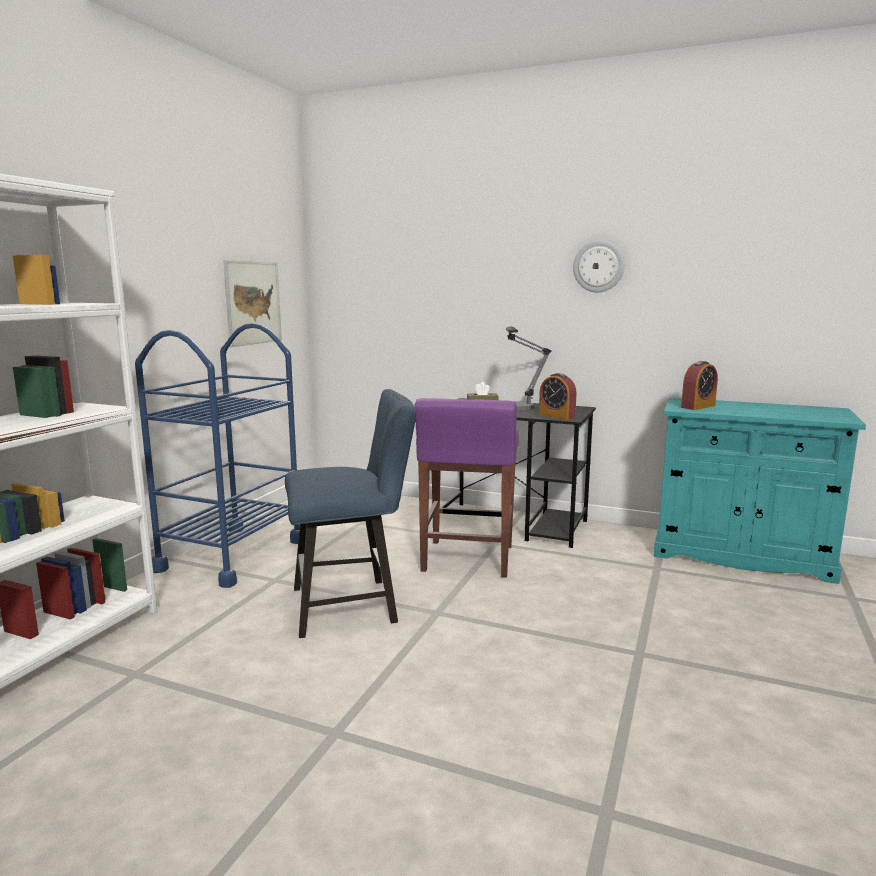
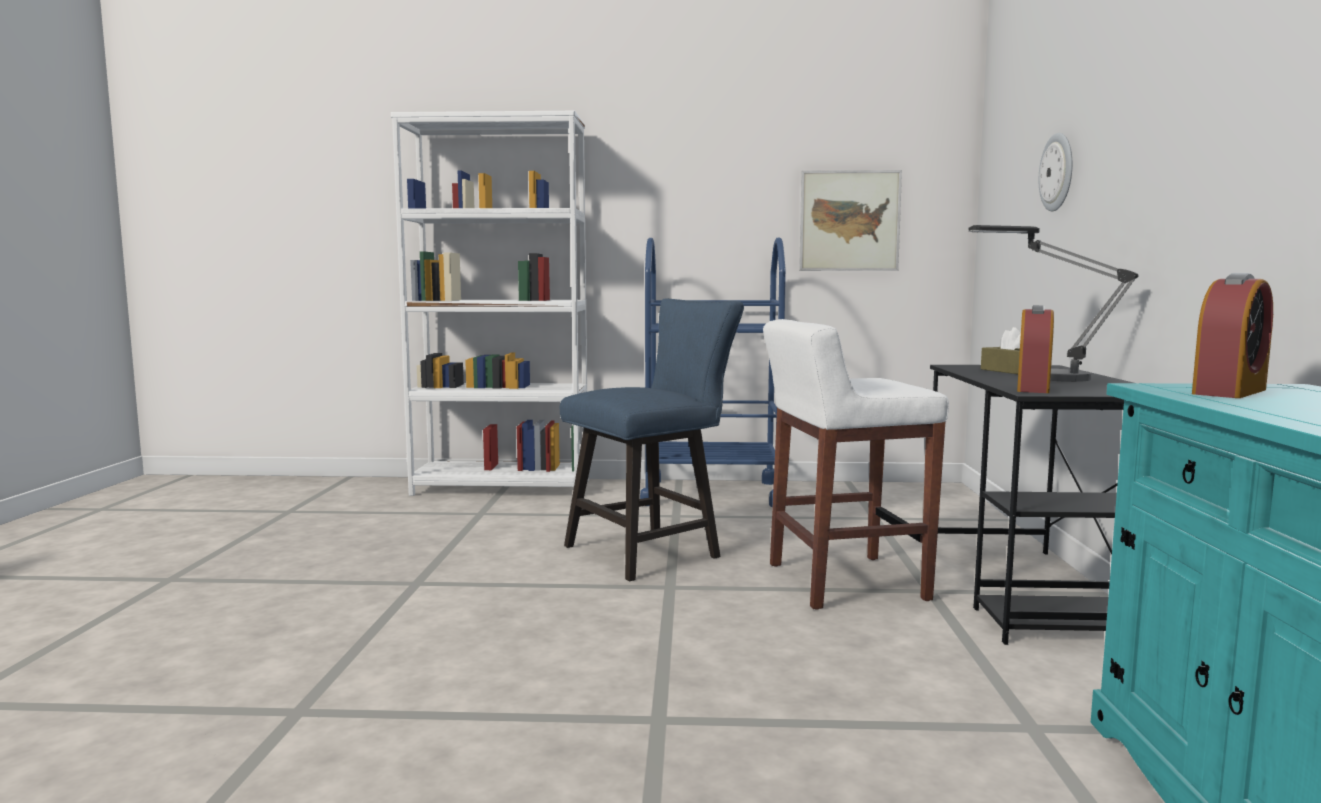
camera: 70 degrees right, 5 degrees down
blue chair [285,389,417,638] -> blue chair turned 90 degrees counterclockwise [560,298,744,581]
purple stool [415,398,519,578] -> white stool [763,319,949,610]
wall clock [573,240,625,292] -> wall clock moved to [1039,133,1073,211]
alarm clock [681,361,718,410] -> alarm clock turned 75 degrees counterclockwise [1192,273,1273,398]

